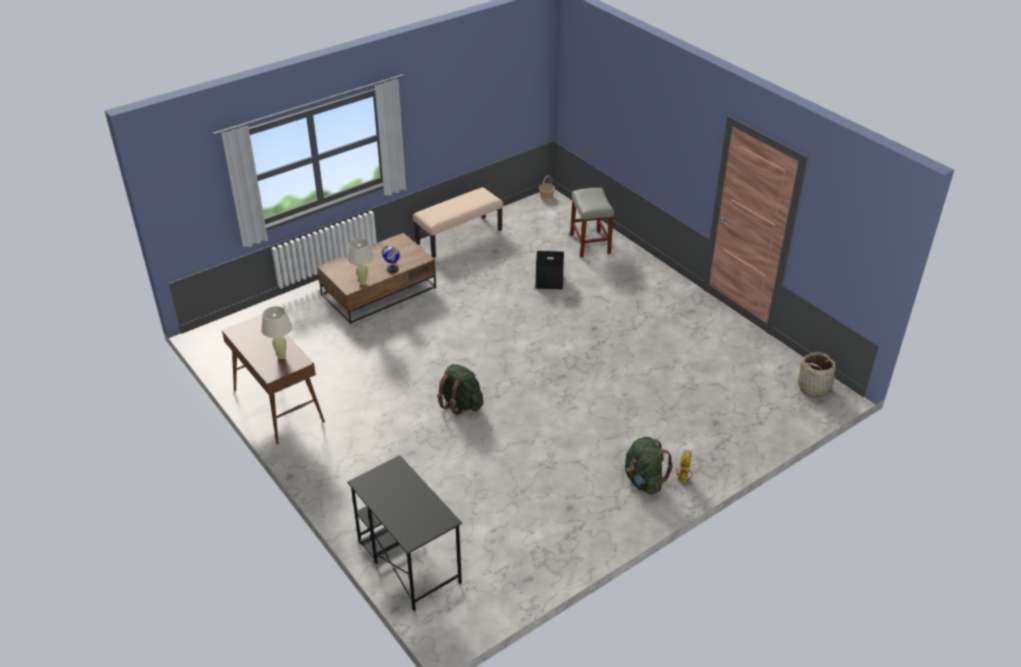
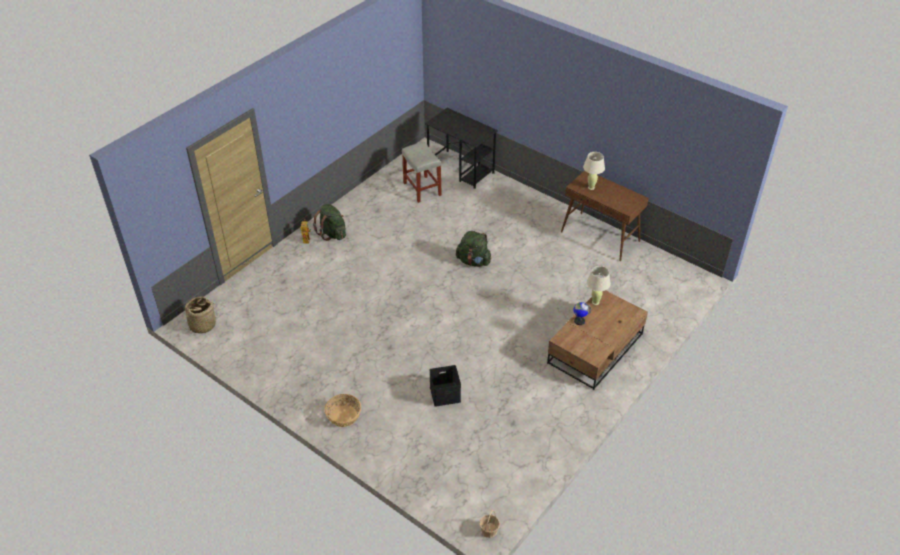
camera: 165 degrees right, 5 degrees up
beige bench [413,187,504,258] -> none
grey stool [570,188,614,257] -> grey stool moved to [402,142,442,203]
none -> basket [325,394,361,427]

